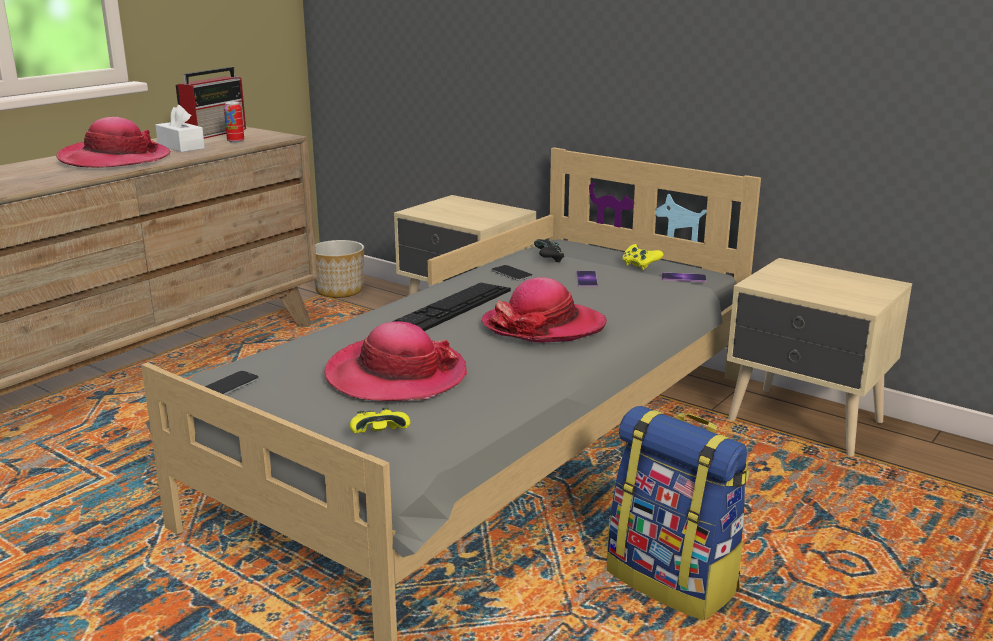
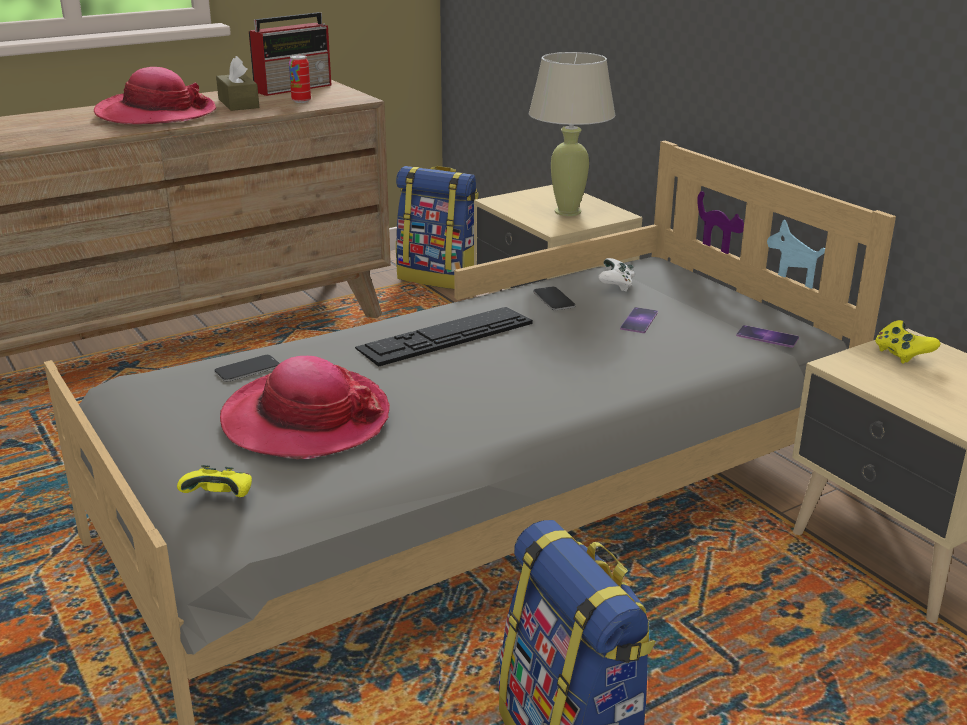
camera: 20 degrees right, 5 degrees up
white tissue box [155,105,205,152] -> brown tissue box [216,56,259,111]
phone [205,371,259,395] -> phone moved to [214,355,280,382]
planter [314,240,364,298] -> backpack [396,166,479,289]
hat [481,277,607,342] -> none
black game controller [534,239,564,263] -> white game controller [598,258,635,292]
yellow game controller [622,244,663,270] -> yellow game controller moved to [875,320,941,364]
none -> beige table lamp [529,52,615,216]

